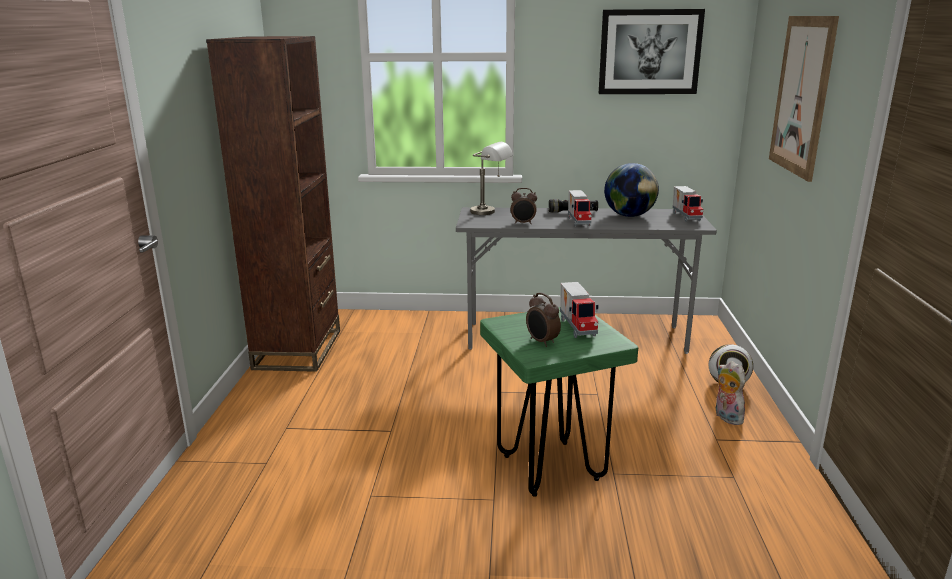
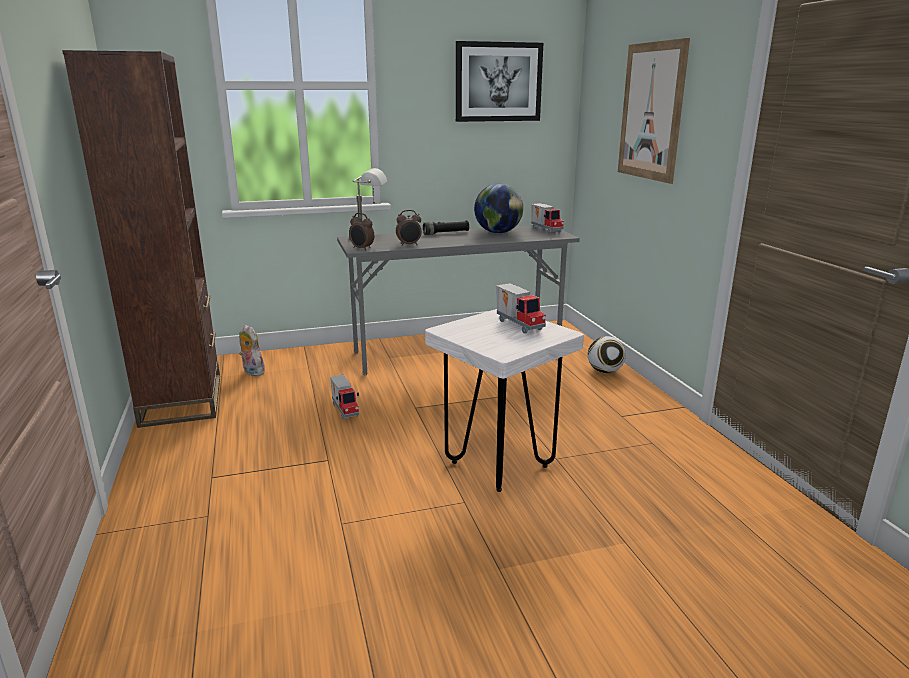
camera: 20 degrees left, 0 degrees up
green stool [480,307,638,497] -> white stool [425,309,584,492]
alarm clock [526,292,561,347] -> alarm clock moved to [349,213,374,250]
toy truck [568,190,594,227] -> toy truck moved to [330,375,359,420]
plush toy [716,361,745,425] -> plush toy moved to [239,325,265,376]

